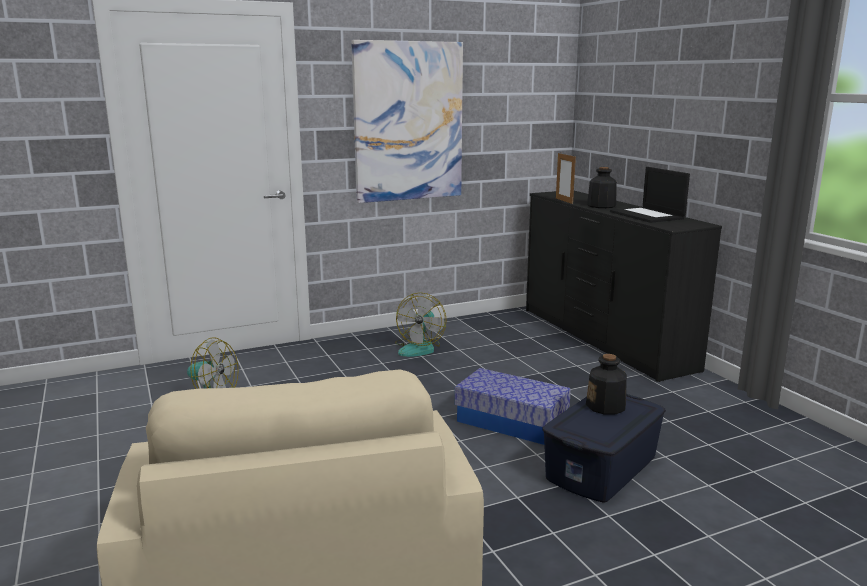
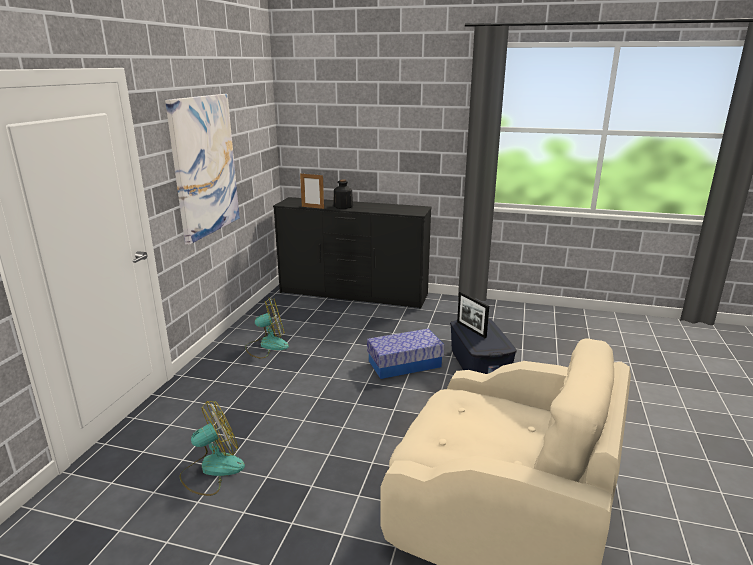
camera: 50 degrees left, 5 degrees up
fan [395,292,447,357] -> fan turned 75 degrees counterclockwise [245,298,289,359]
bottle [586,354,627,415] -> picture frame [457,292,489,338]
laptop [610,167,690,223] -> none

